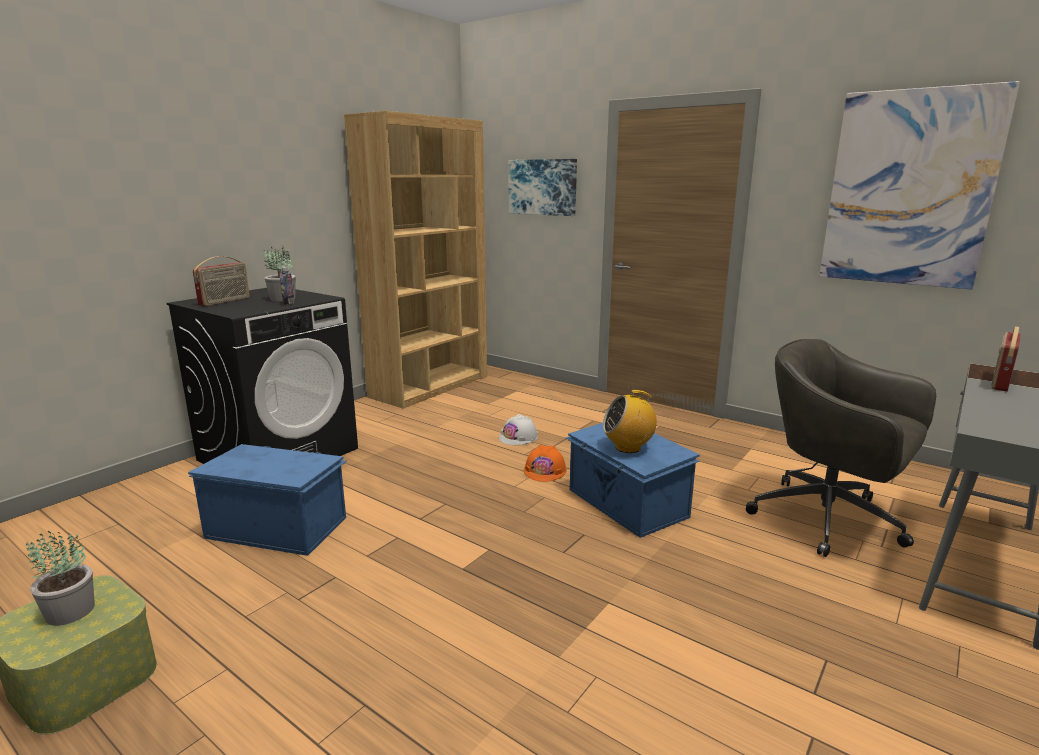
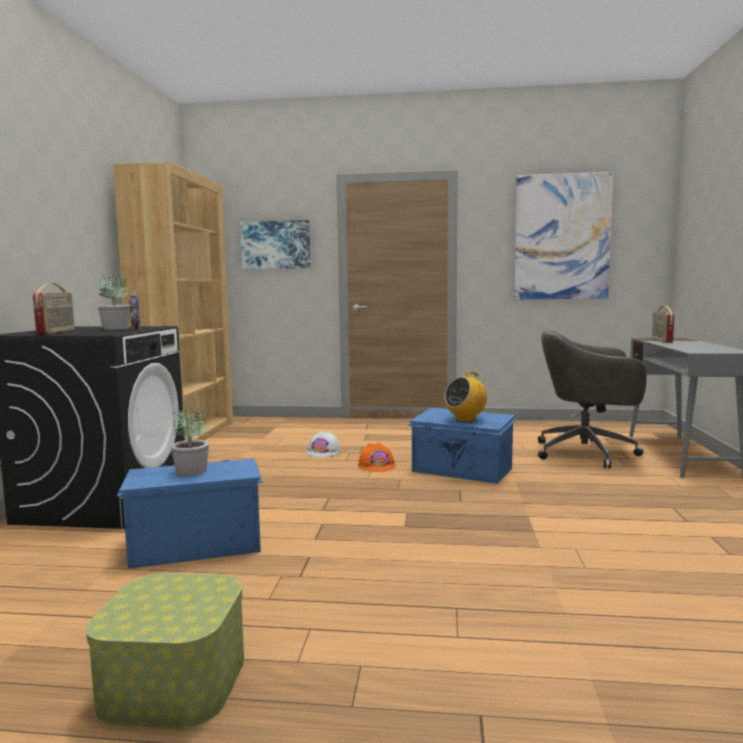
camera: 30 degrees left, 10 degrees down
potted plant [26,531,95,626] -> potted plant moved to [171,409,209,476]

